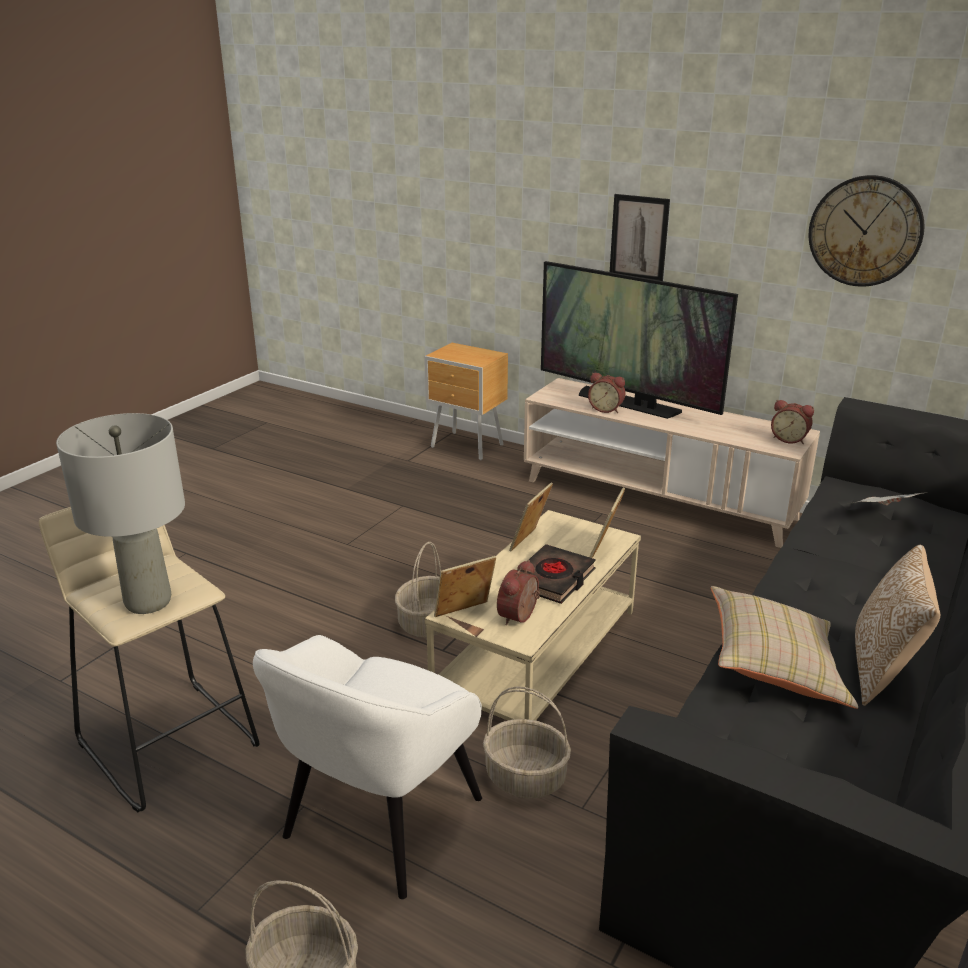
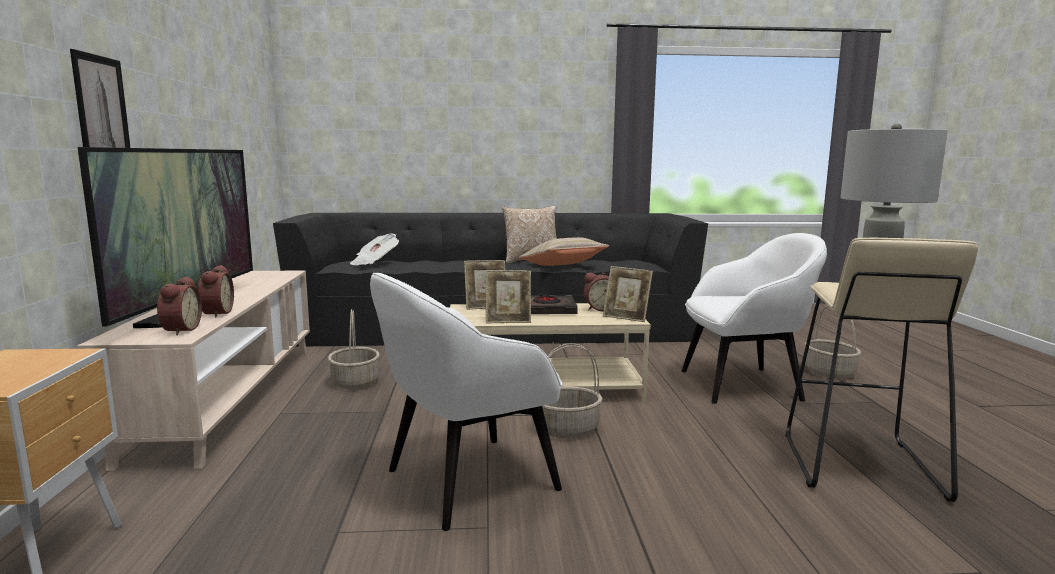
camera: 125 degrees left, 15 degrees down
basket [483,686,571,798] -> basket moved to [328,309,380,389]
alarm clock [771,400,814,444] -> alarm clock moved to [157,276,202,335]
wall clock [809,175,925,287] -> none
none -> white armchair [370,273,562,531]

